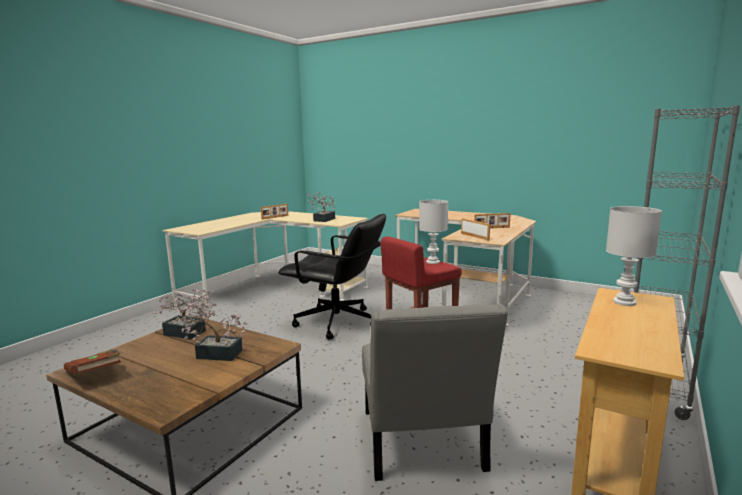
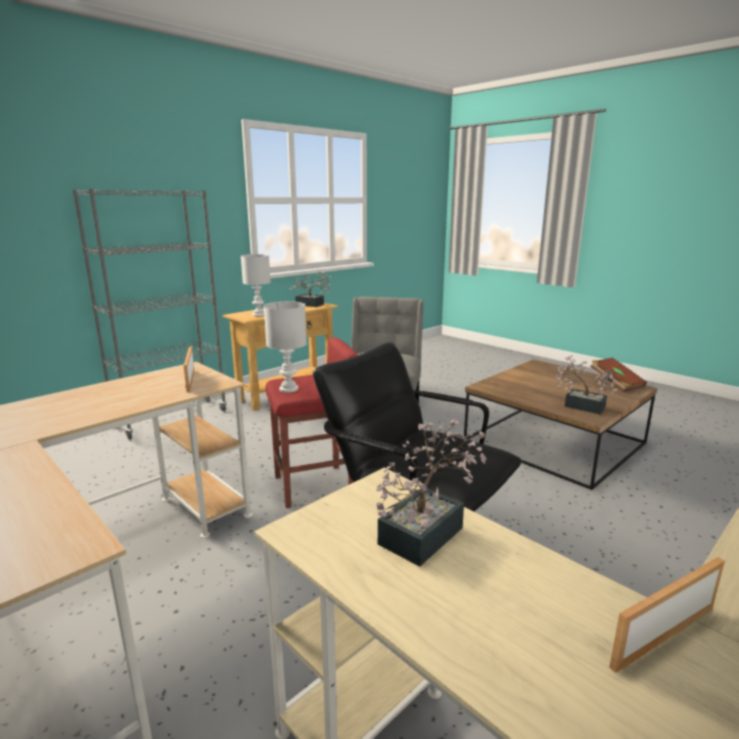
camera: 165 degrees left, 5 degrees up
potted plant [177,299,248,361] -> potted plant moved to [290,271,331,307]
picture frame [474,213,511,228] -> none

